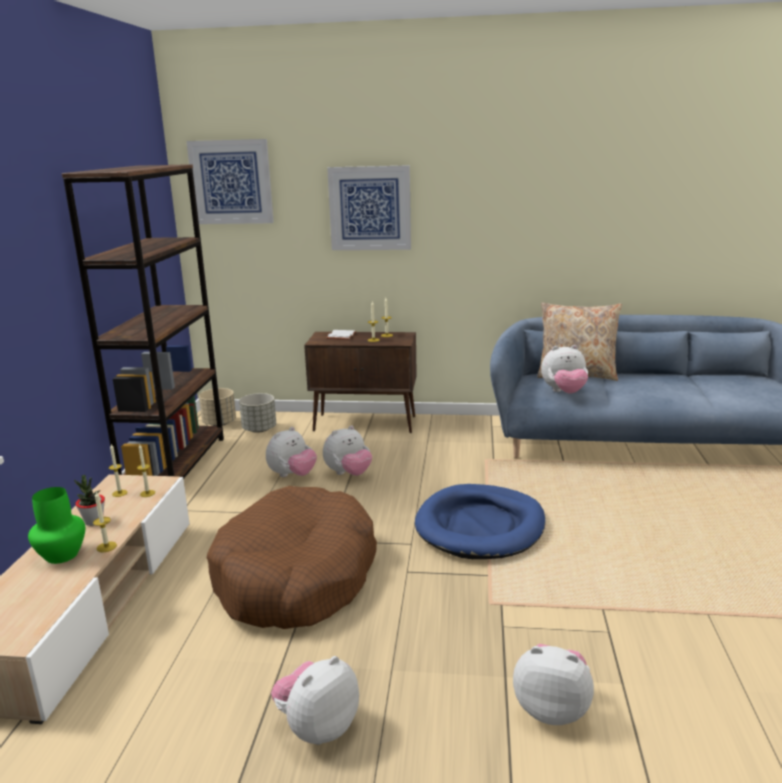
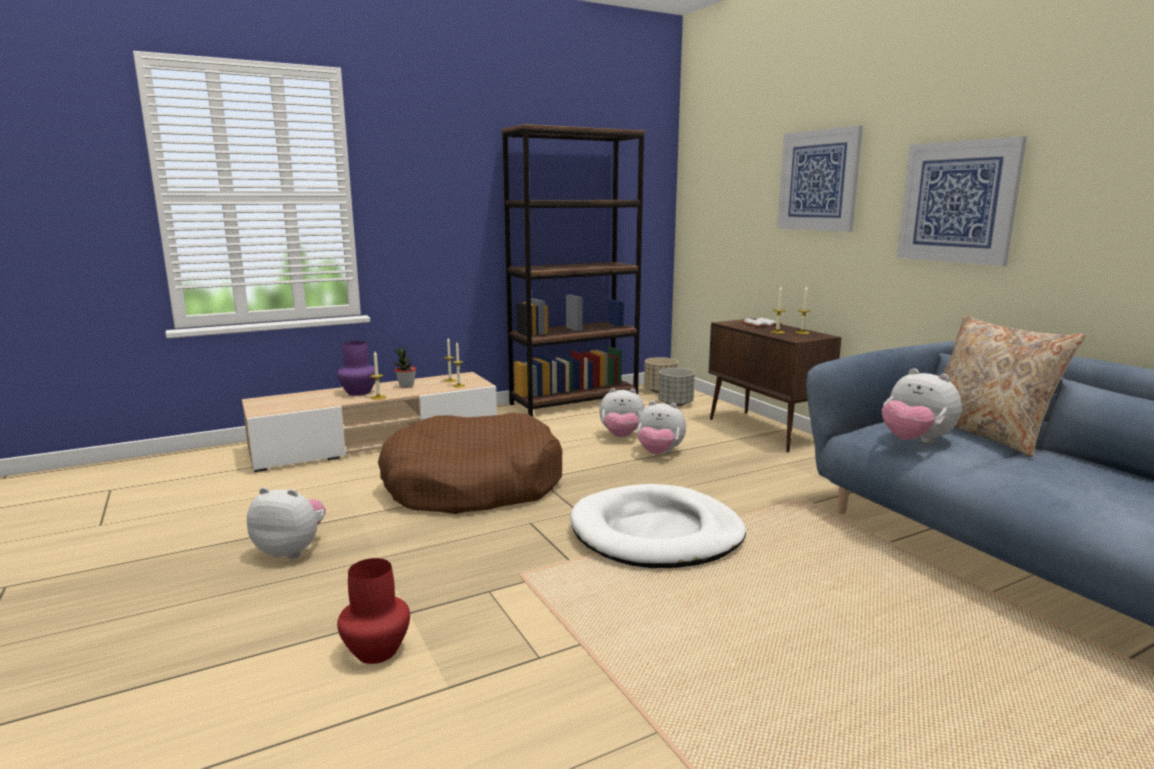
camera: 55 degrees right, 5 degrees down
green vase [28,487,85,564] -> purple vase [337,341,375,396]
picture [186,139,274,224] -> picture moved to [897,136,1027,266]
blue dog bed [415,484,545,559] -> white dog bed [570,484,746,568]
plush toy [513,644,594,725] -> red vase [337,558,410,664]

